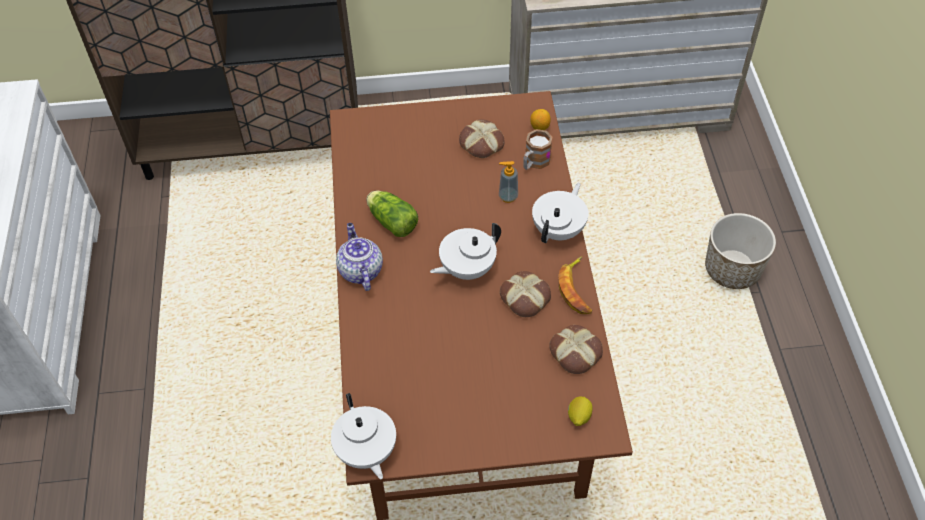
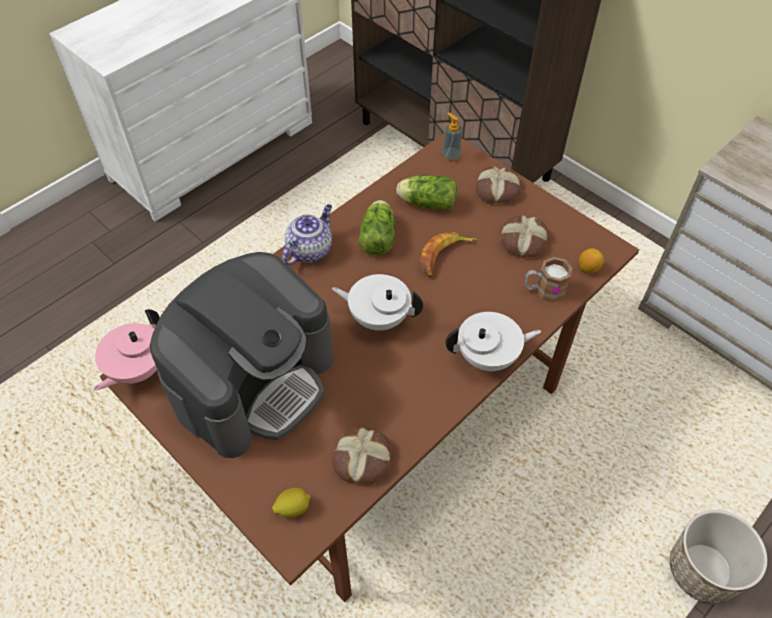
camera: 50 degrees right, 0 degrees up
white teapot [331,393,396,479] -> pink teapot [94,309,160,391]
soap dispenser [499,161,518,203] -> soap dispenser moved to [442,112,462,162]
bread [500,271,551,317] -> bread moved to [476,166,521,204]
banana [558,256,592,314] -> banana moved to [420,232,477,277]
none -> coffee machine [150,252,333,458]
none -> lettuce [396,175,457,211]

